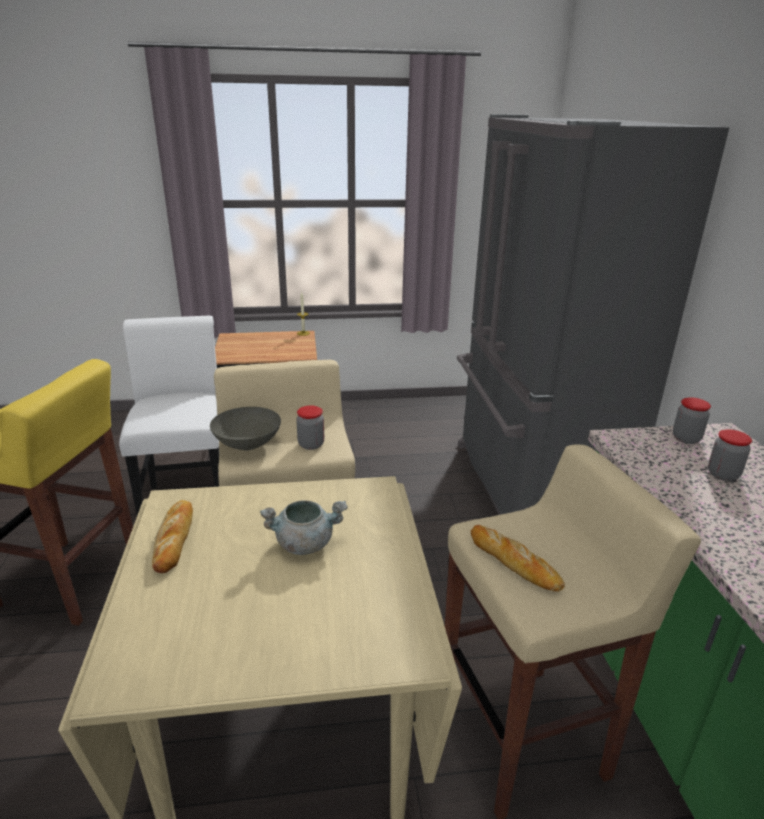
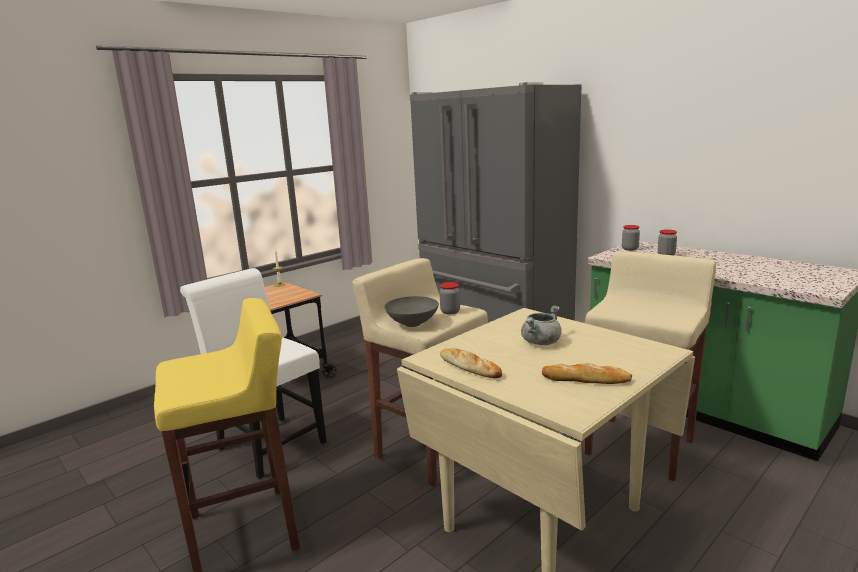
camera: 35 degrees left, 10 degrees down
bread [471,525,565,592] -> bread moved to [542,363,632,384]

